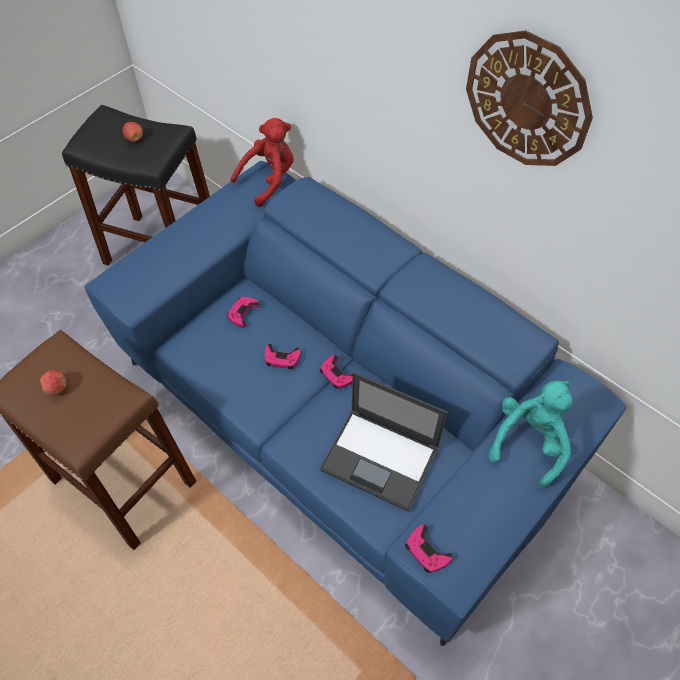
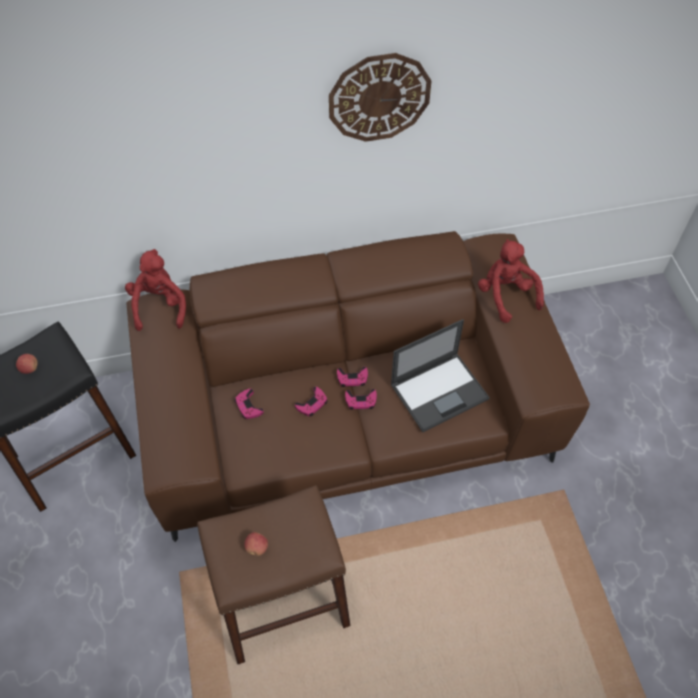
camera: 55 degrees left, 0 degrees up
blue sofa [84,161,627,646] -> brown sofa [127,231,590,542]
pink game controller [405,524,453,573] -> pink game controller moved to [345,389,377,410]
turquoise plush toy [488,381,573,488] -> red plush toy [478,239,544,323]

